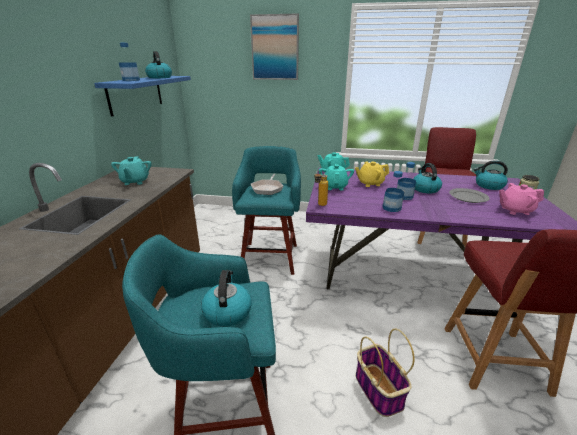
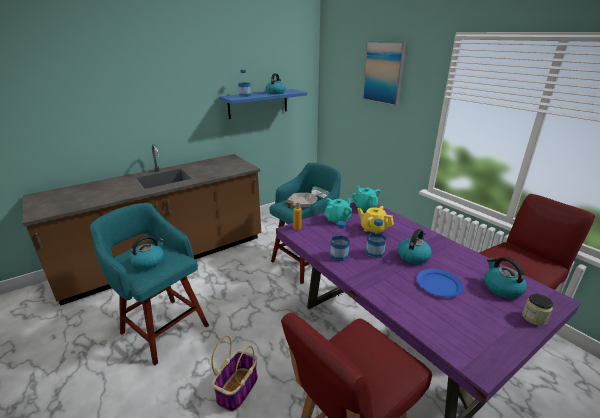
camera: 45 degrees right, 0 degrees up
turquoise teapot [111,156,151,185] -> none
grey plate [449,188,490,203] -> blue plate [416,269,463,297]
pink teapot [499,183,544,215] -> none

